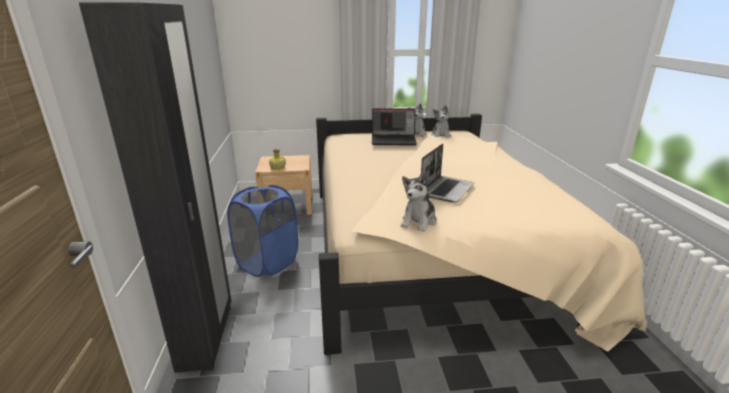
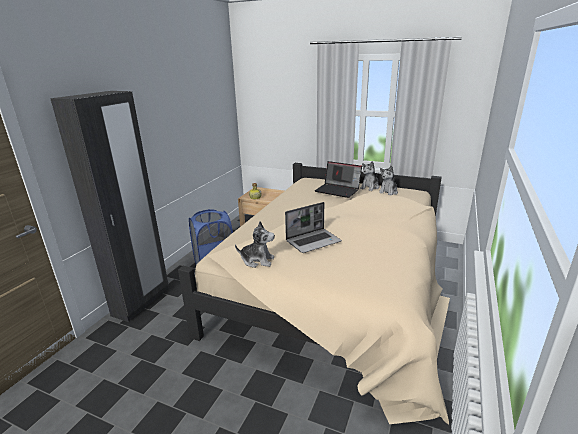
camera: 30 degrees right, 0 degrees up
plush toy [401,173,437,232] -> plush toy turned 135 degrees counterclockwise [235,221,275,268]

